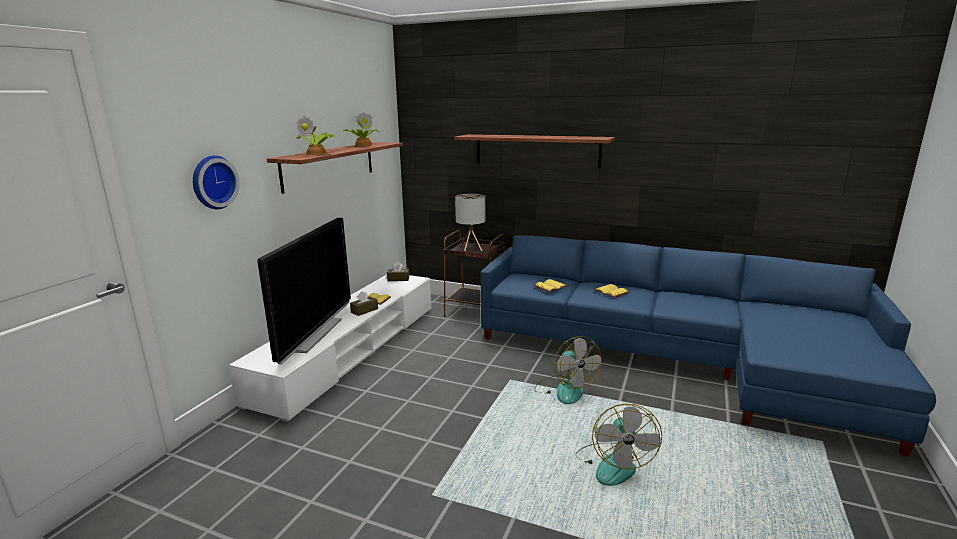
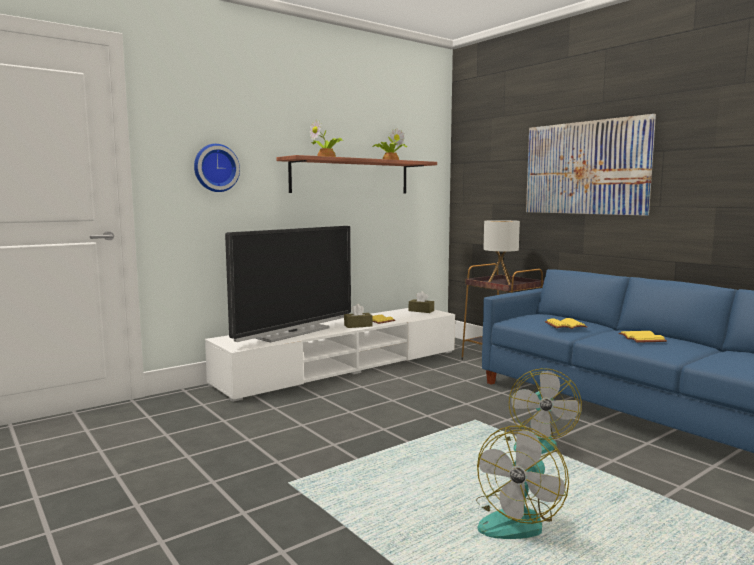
camera: 30 degrees right, 10 degrees down
shelf [454,134,615,168] -> picture [526,114,656,216]

